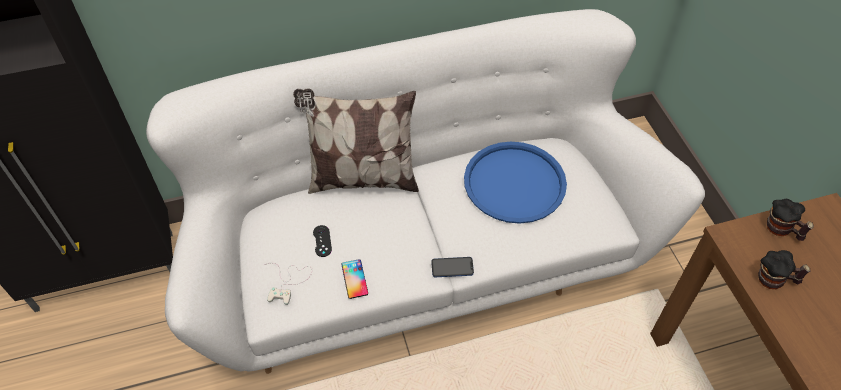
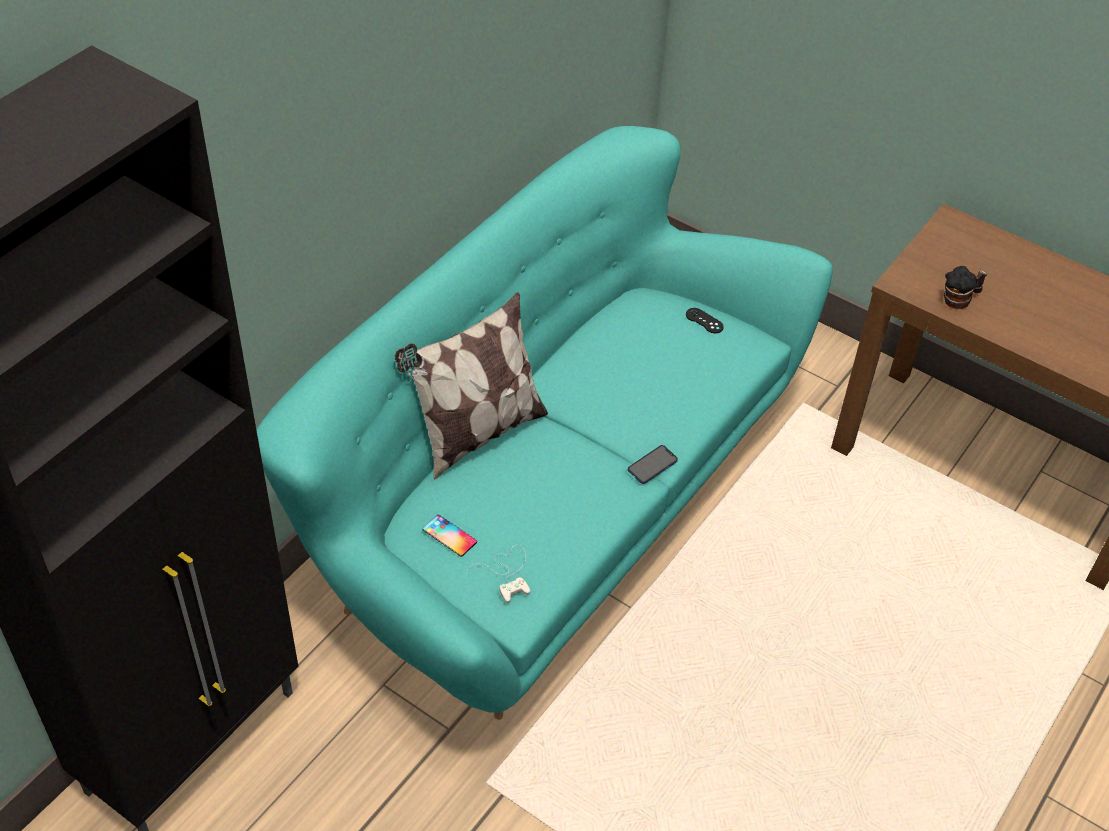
camera: 40 degrees left, 5 degrees down
white sofa [146,9,705,374] -> turquoise sofa [257,126,833,720]
black game controller [313,225,332,257] -> black game controller moved to [686,308,724,333]
phone [341,259,368,299] -> phone moved to [422,515,477,557]
blue tray [464,142,567,224] -> none
mug [767,199,814,241] -> none

